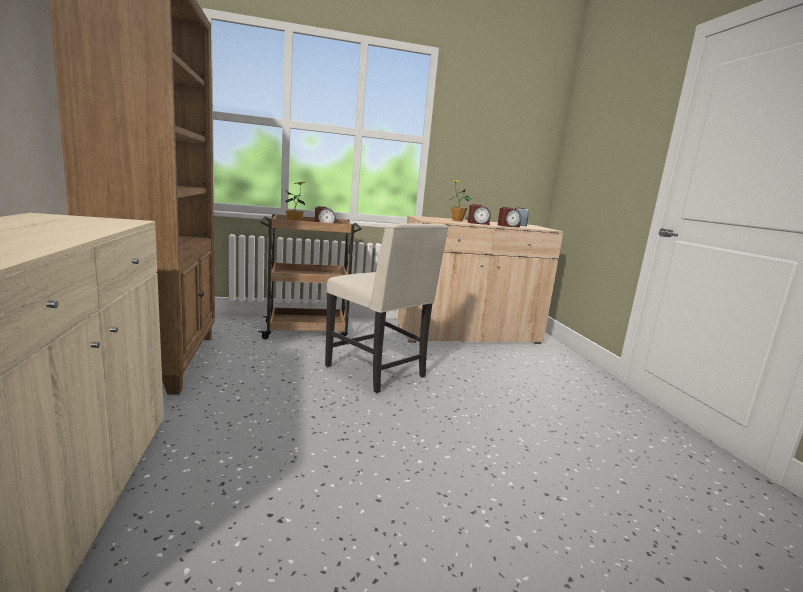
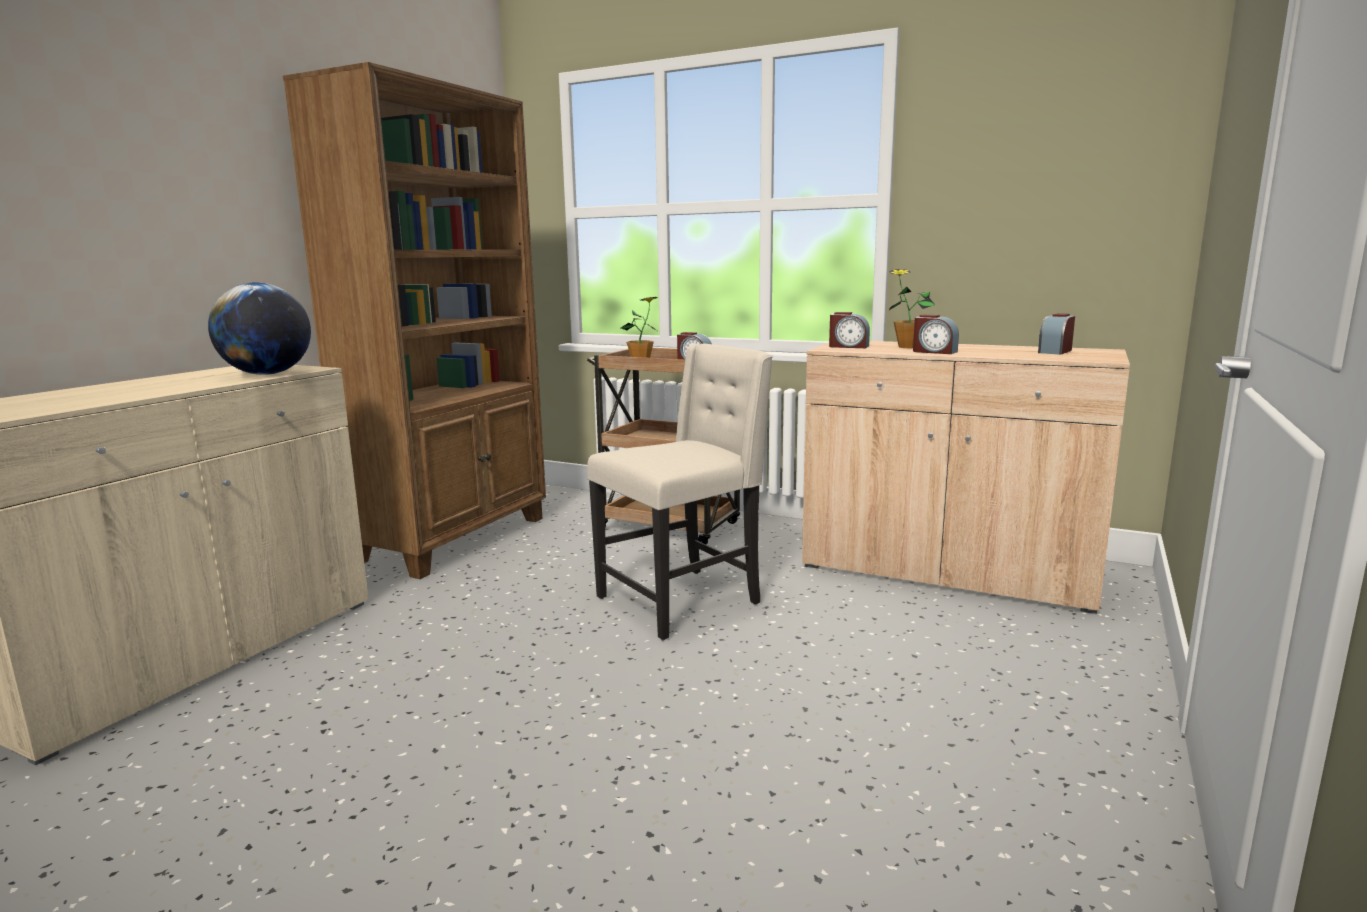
camera: 40 degrees right, 0 degrees up
beige chair [325,223,448,393] -> beige chair turned 120 degrees counterclockwise [587,344,773,640]
alarm clock [498,207,521,228] -> alarm clock moved to [829,312,870,348]
none -> globe [208,282,311,375]

